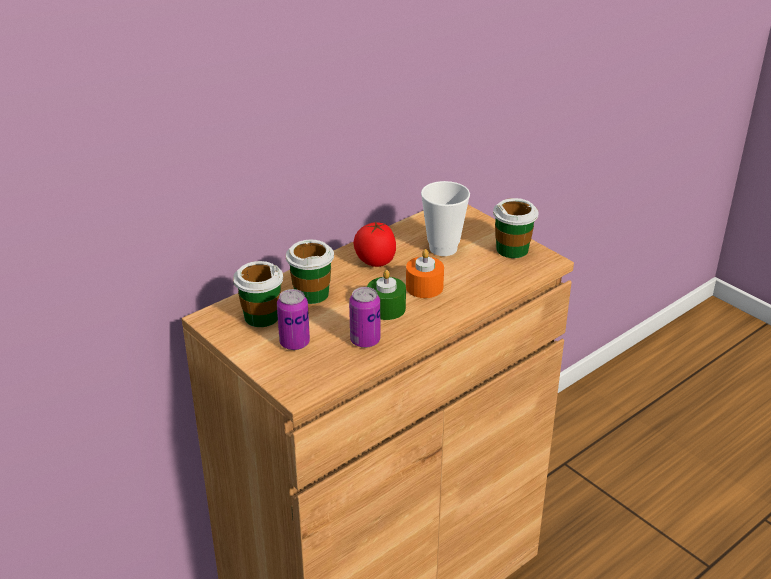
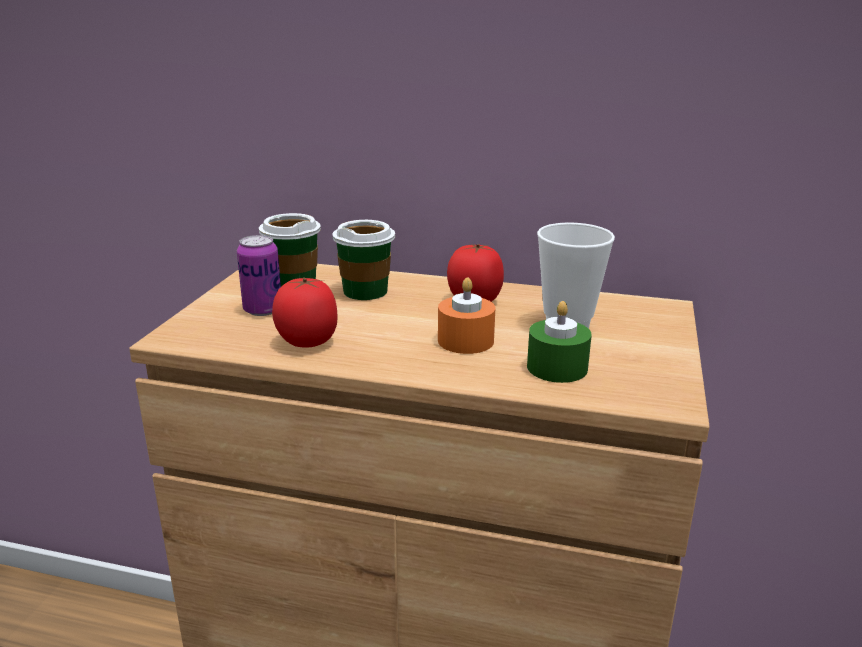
camera: 55 degrees right, 10 degrees down
can [349,287,380,348] -> tomato [272,277,338,347]
green candle [367,270,406,320] -> green candle moved to [527,301,592,383]
cup [493,198,539,258] -> none

